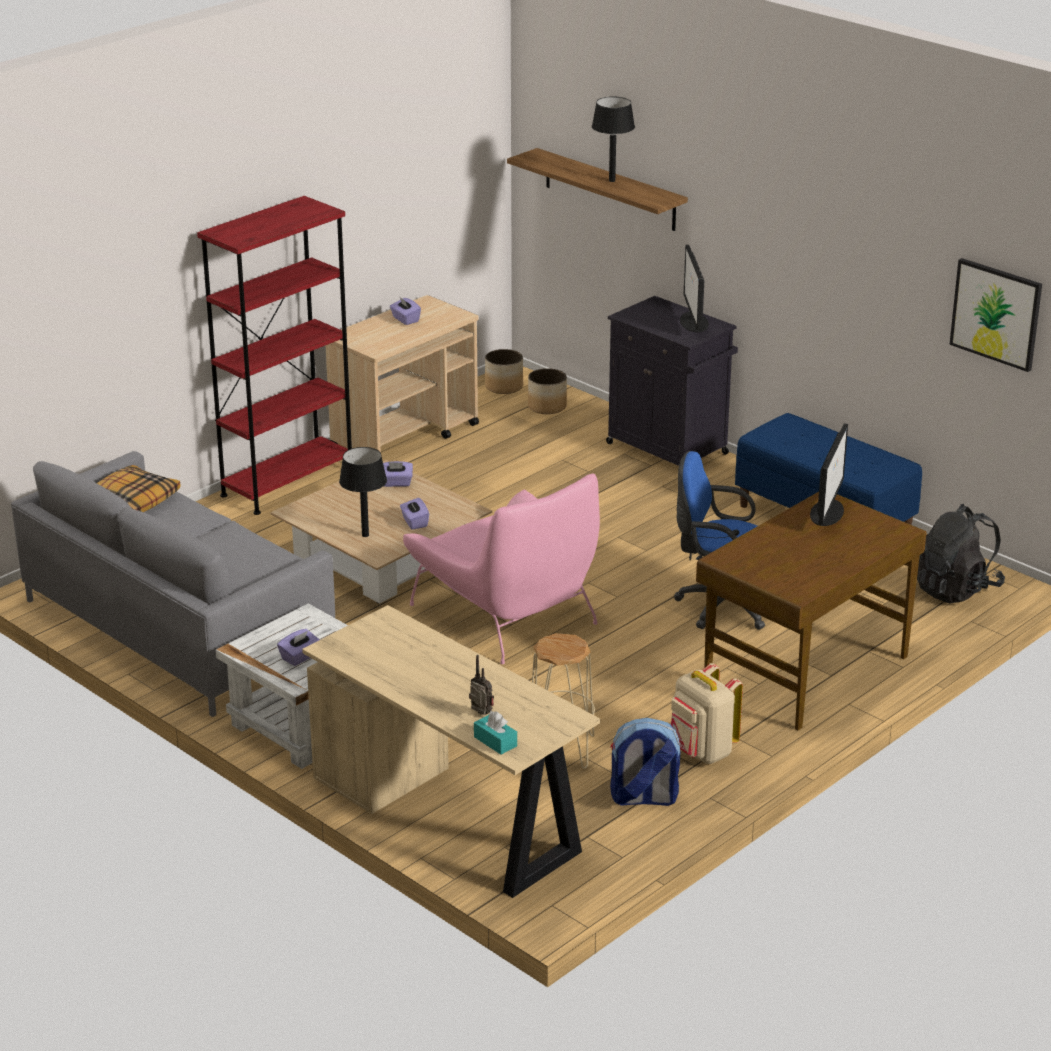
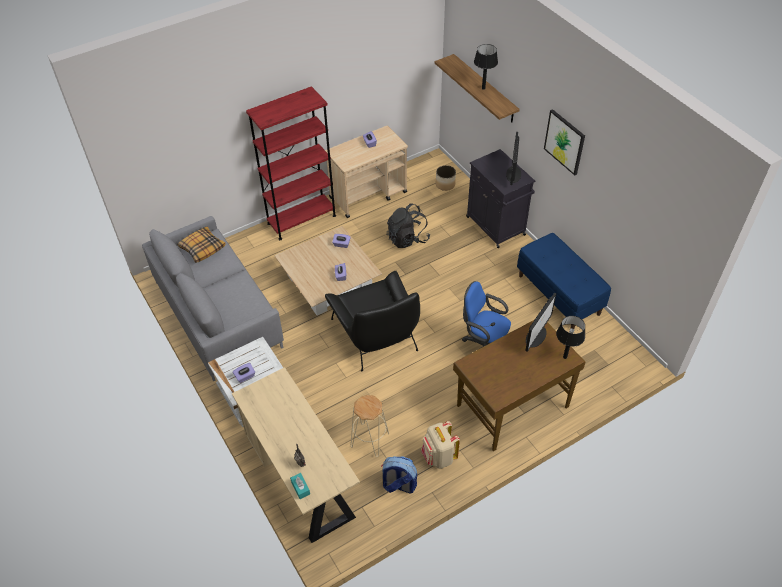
camera: 15 degrees right, 20 degrees up
black table lamp [339,447,387,537] -> black table lamp moved to [556,316,585,359]
pink armchair [403,473,600,664] -> black armchair [325,271,420,371]
planter [485,349,523,394] -> none
black backpack [917,504,1005,603] -> black backpack moved to [387,204,430,248]
picture [949,258,1042,372] -> picture moved to [544,109,585,175]

